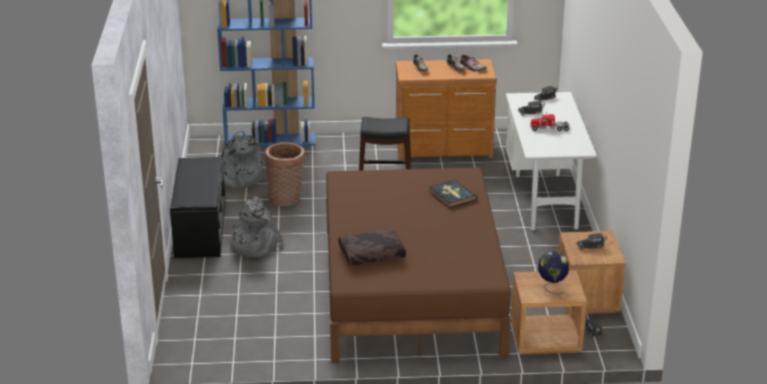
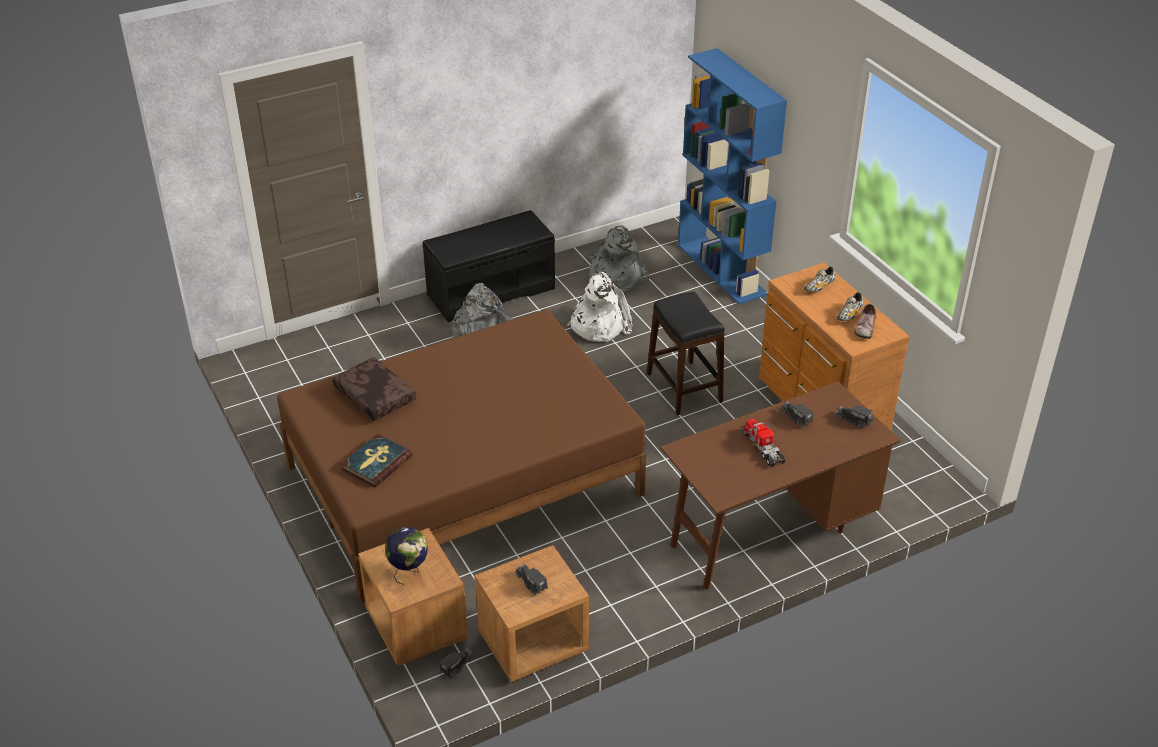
camera: 65 degrees right, 10 degrees up
basket [265,142,305,206] -> white backpack [568,272,633,342]
book [429,179,477,208] -> book moved to [341,434,412,487]
white desk [506,92,597,231] -> brown desk [660,381,900,589]

